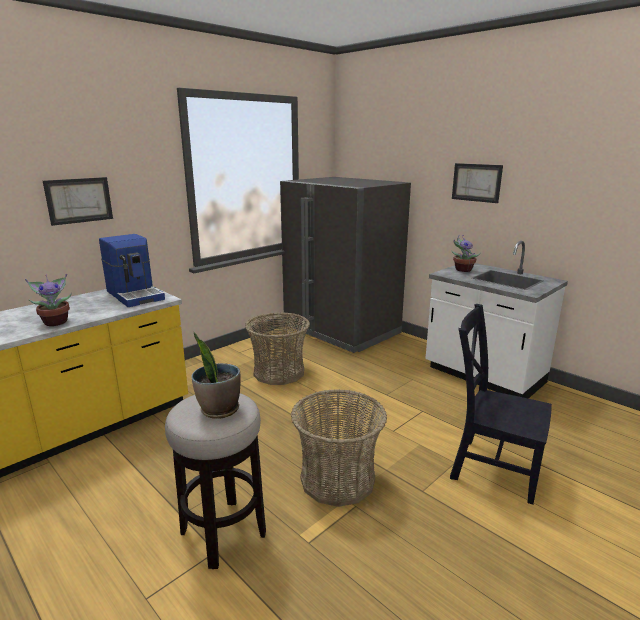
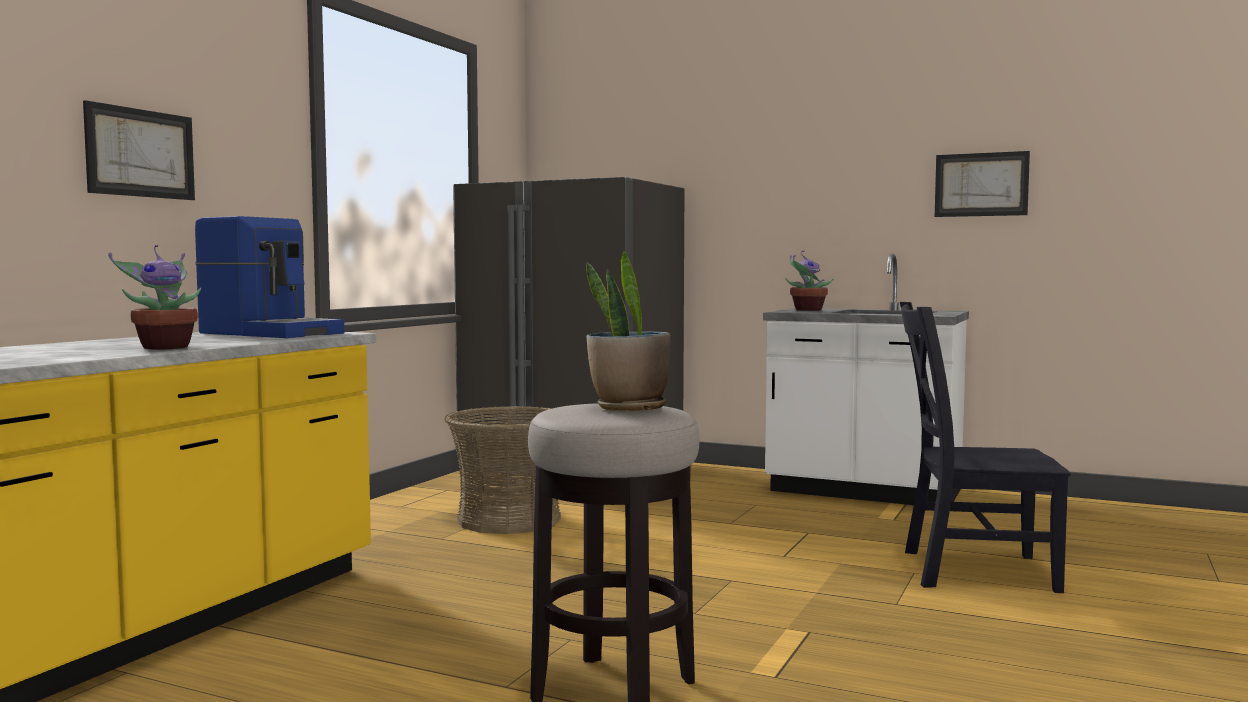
camera: 20 degrees left, 15 degrees down
basket [291,389,387,507] -> none
picture [452,163,503,203] -> picture moved to [935,151,1030,217]

